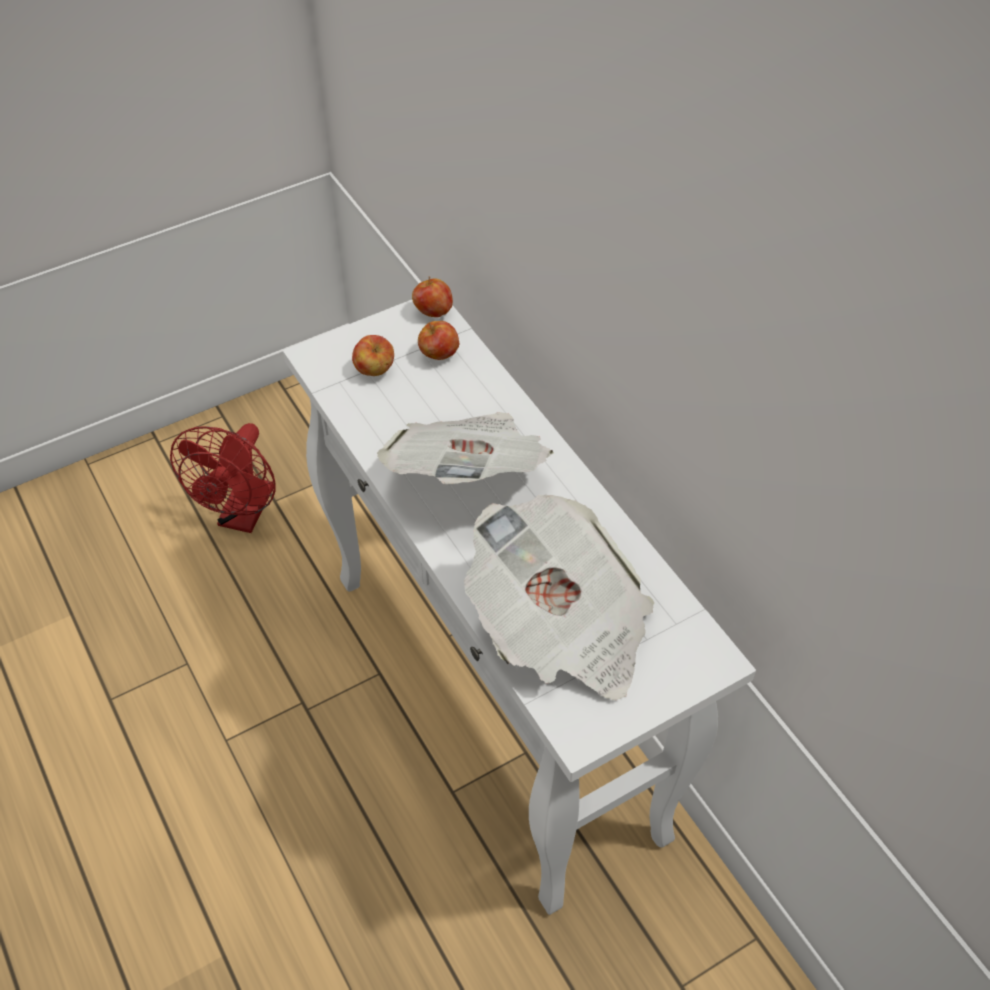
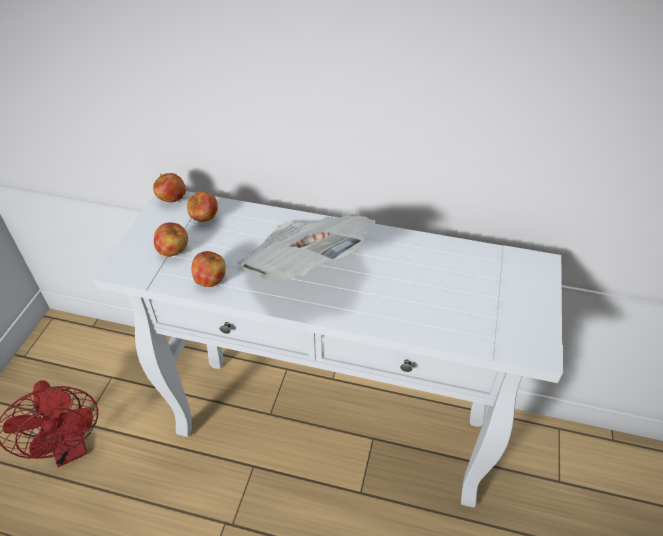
camera: 45 degrees left, 5 degrees down
newspaper [464,495,654,700] -> none
none -> apple [191,251,226,287]

